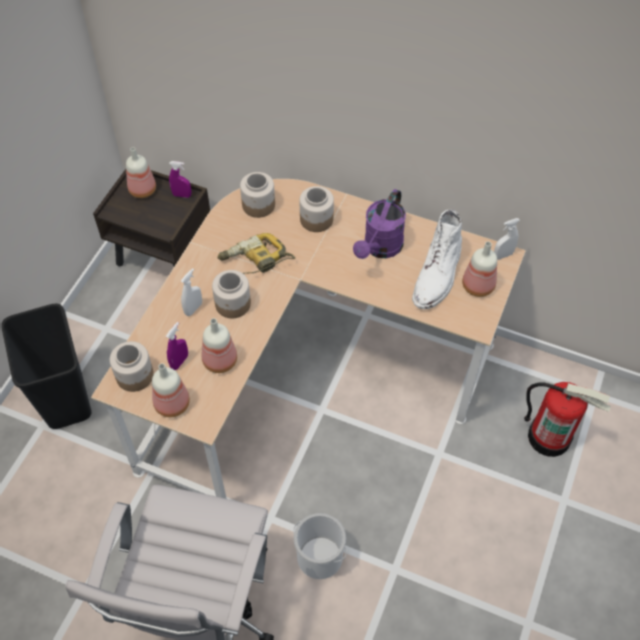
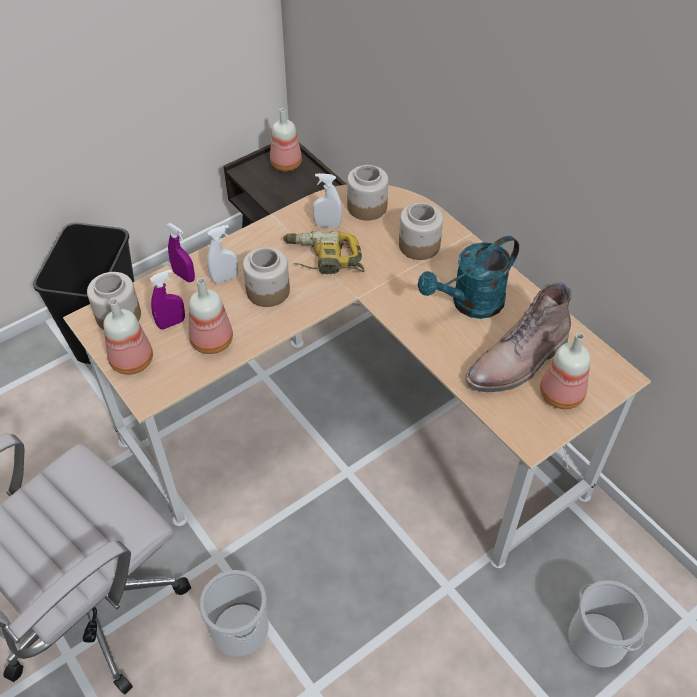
camera: 30 degrees right, 5 degrees down
purple spray bottle [169,161,191,198] -> purple spray bottle moved to [166,223,195,282]
purple watering can [353,189,406,259] -> turquoise watering can [418,236,519,319]
white boot [412,210,462,309] -> brown boot [465,282,571,392]
white spray bottle [494,218,520,260] -> white spray bottle moved to [313,173,342,228]
fire extinguisher [524,382,611,457] -> bucket [568,580,648,668]

